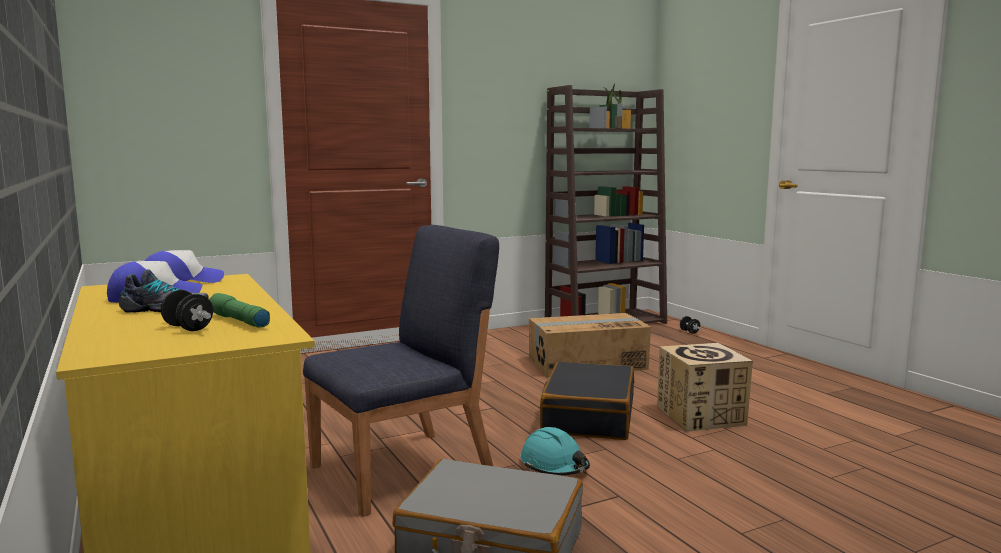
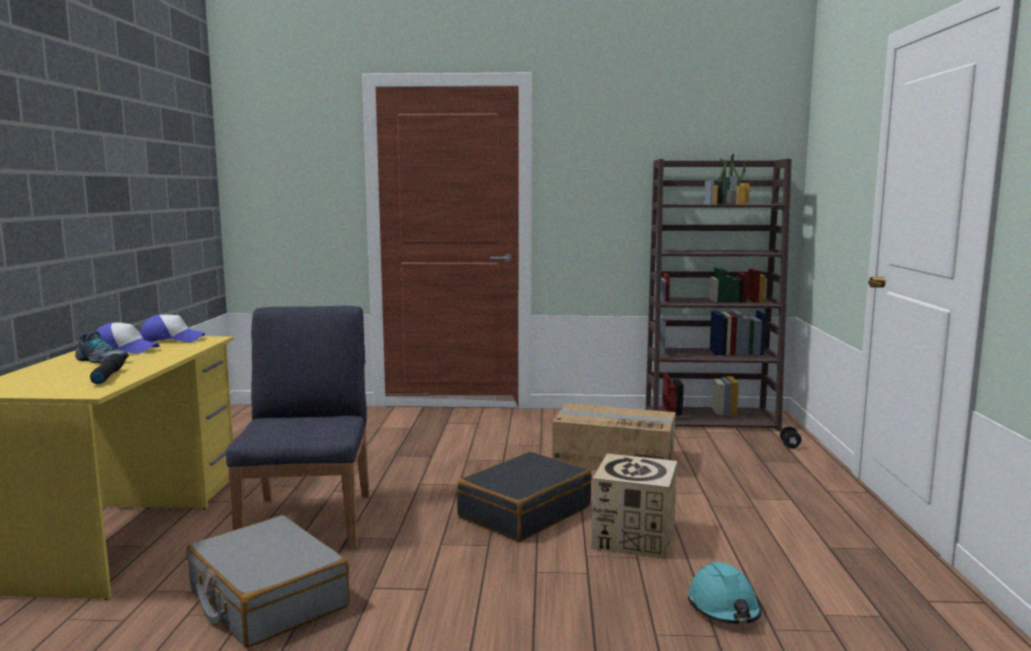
camera: 30 degrees right, 0 degrees up
black dumbbell [161,290,213,331] -> none
green flashlight [209,293,270,328] -> black flashlight [90,354,125,384]
blue chair [303,225,499,517] -> blue chair turned 90 degrees counterclockwise [226,306,369,549]
turquoise hard hat [520,427,590,475] -> turquoise hard hat moved to [688,562,761,624]

